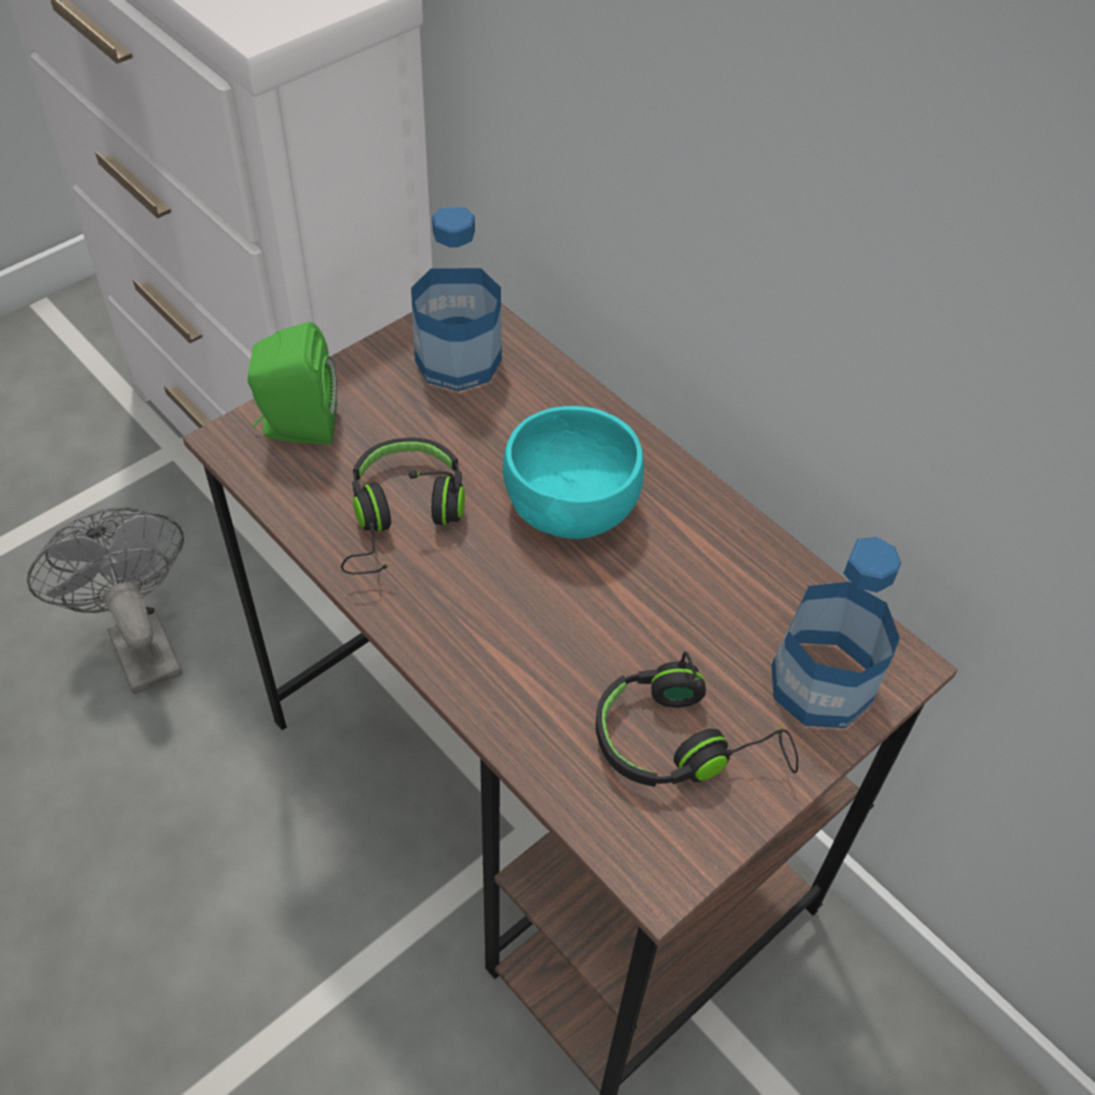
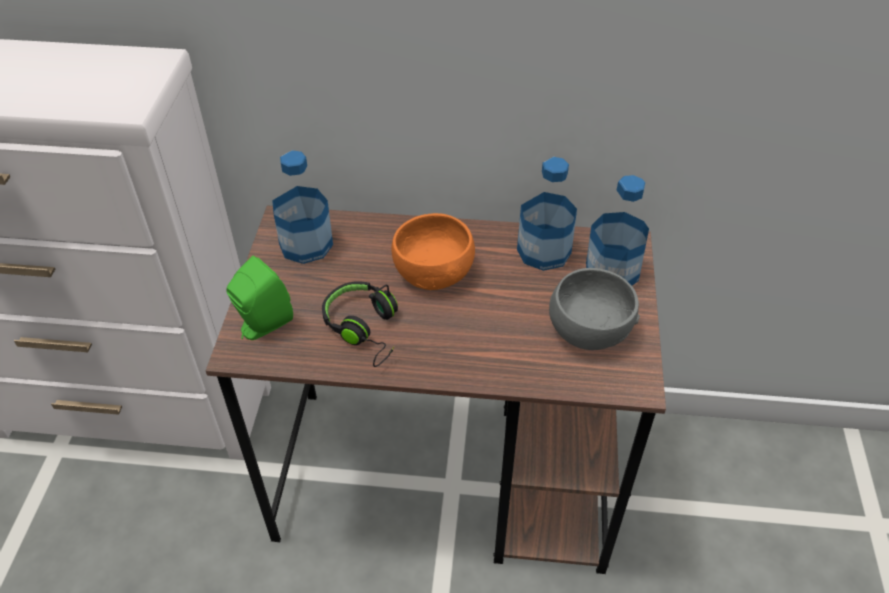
camera: 40 degrees left, 5 degrees down
grey fan [27,507,184,694] -> none
turquoise bowl [503,406,644,539] -> orange bowl [391,213,475,290]
black headphones [596,652,798,787] -> grey bowl [549,268,640,350]
none -> bottle [517,157,577,271]

